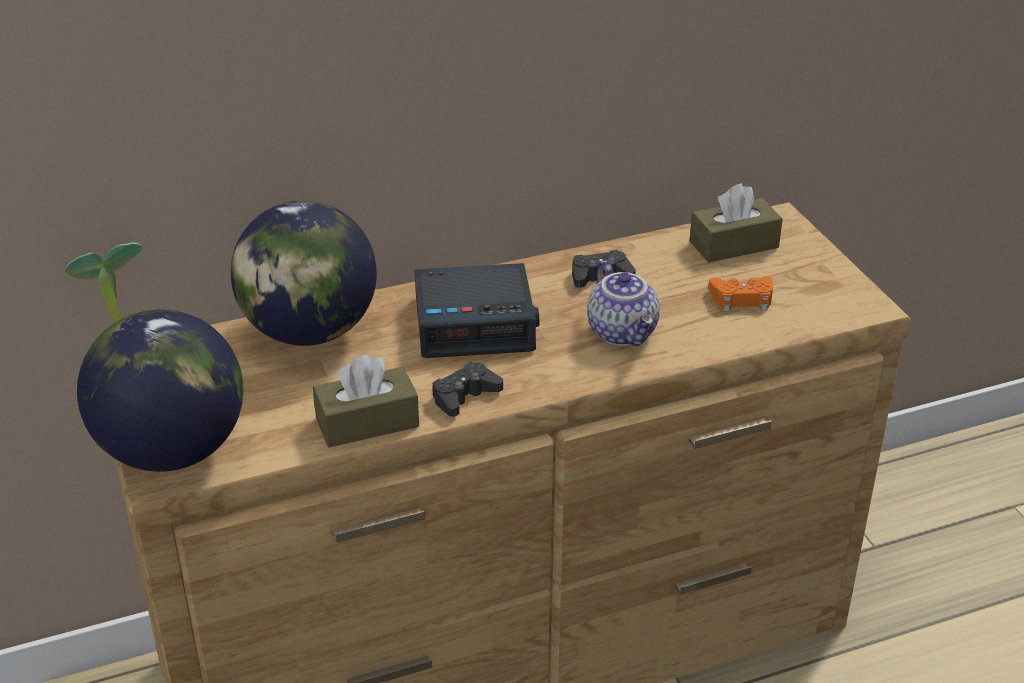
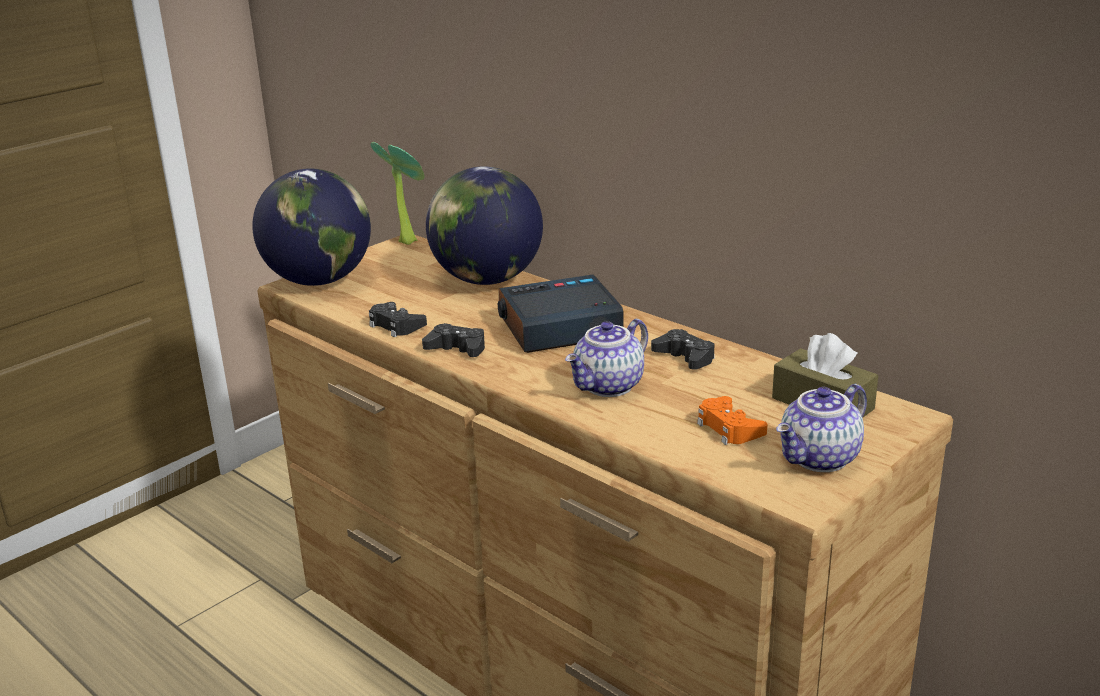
camera: 65 degrees right, 10 degrees down
brown tissue box [313,355,419,447] -> black game controller [369,302,427,337]
alarm clock [414,263,539,358] -> alarm clock turned 105 degrees clockwise [498,274,624,353]
none -> teapot [776,384,867,472]

